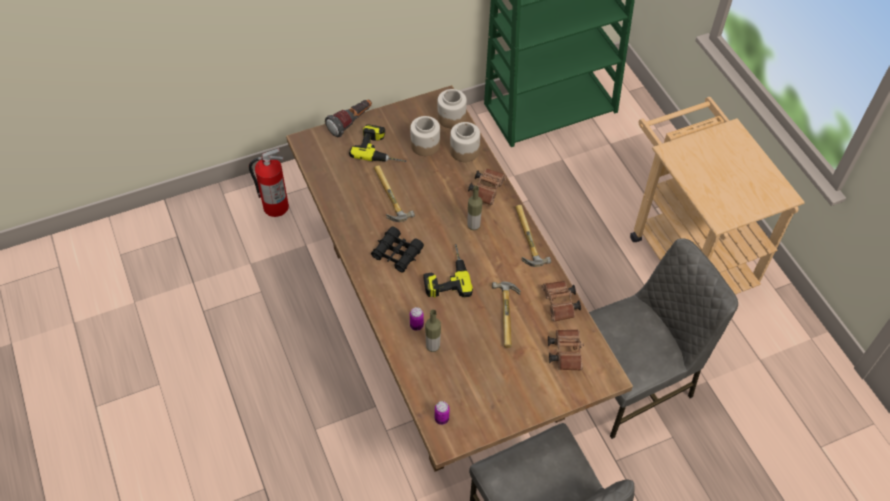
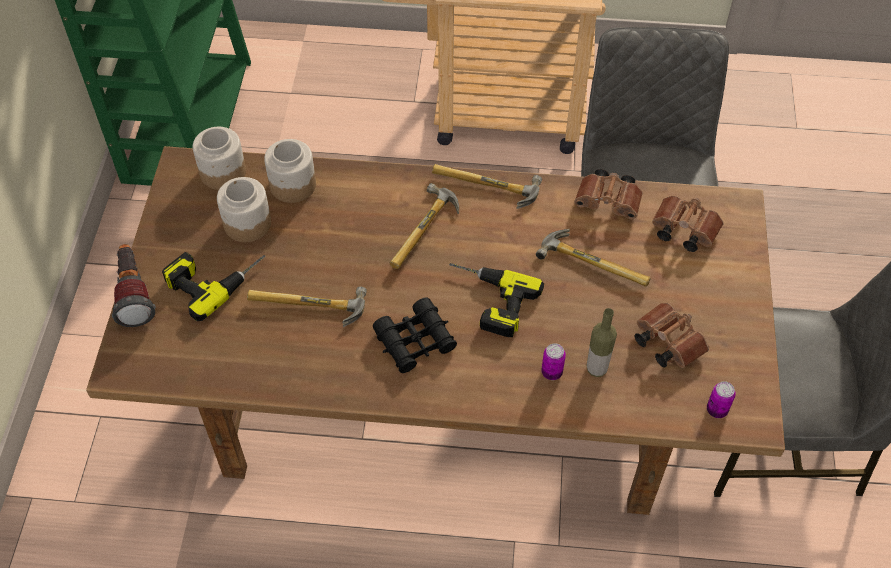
camera: 60 degrees left, 0 degrees up
fire extinguisher [249,148,289,217] -> none
bottle [467,186,483,230] -> hammer [390,183,459,269]
brown binoculars [468,169,507,205] -> brown binoculars moved to [635,303,709,368]

